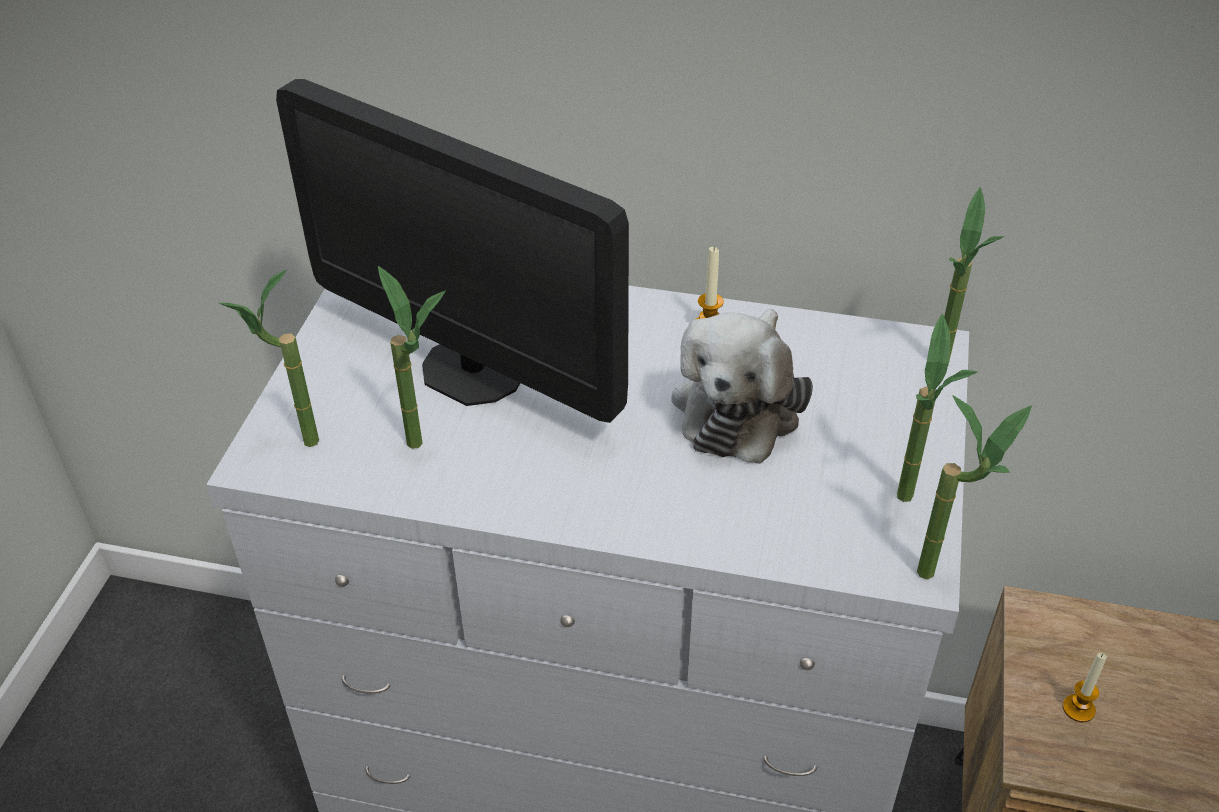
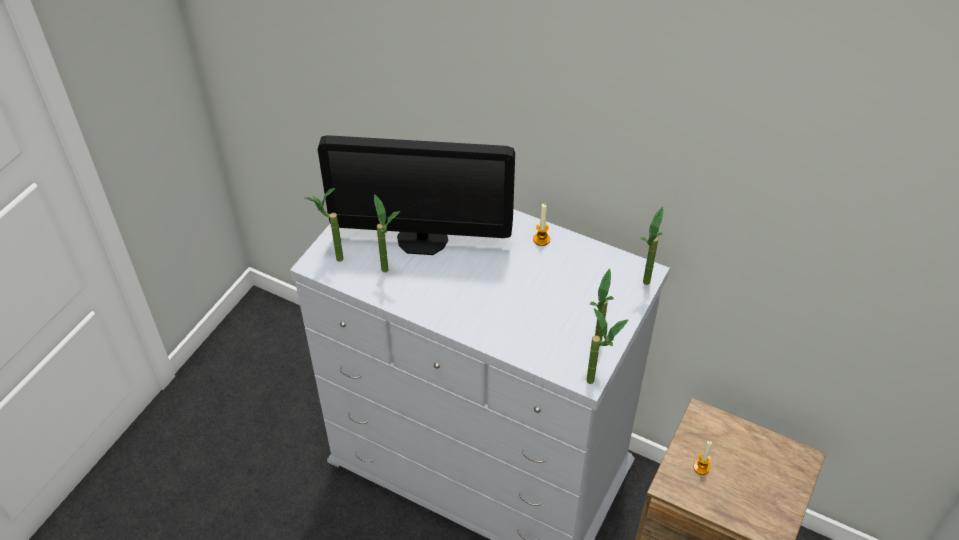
camera: 15 degrees right, 5 degrees up
monitor [276,79,629,423] -> monitor turned 45 degrees counterclockwise [318,135,515,255]
plush toy [671,309,813,464] -> none

